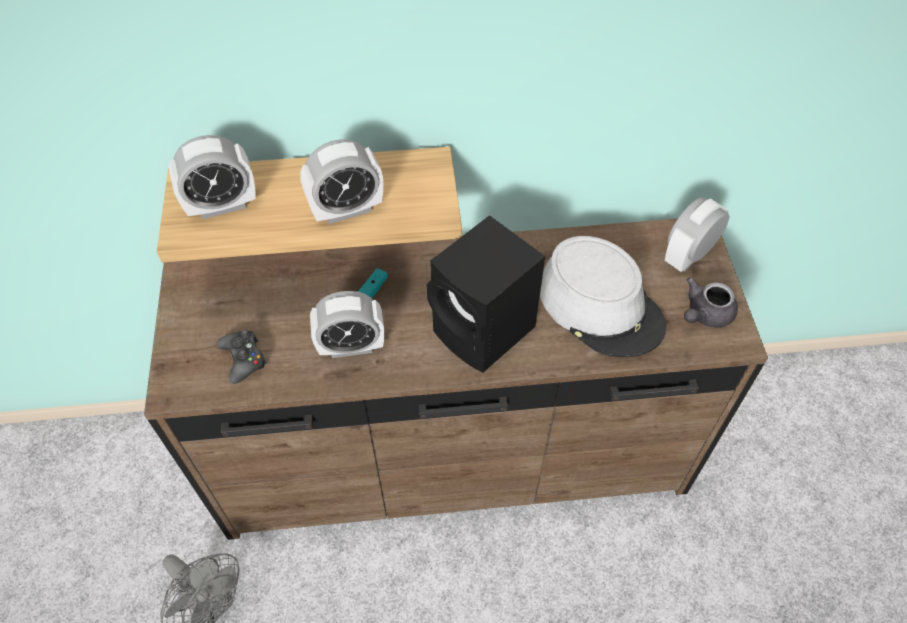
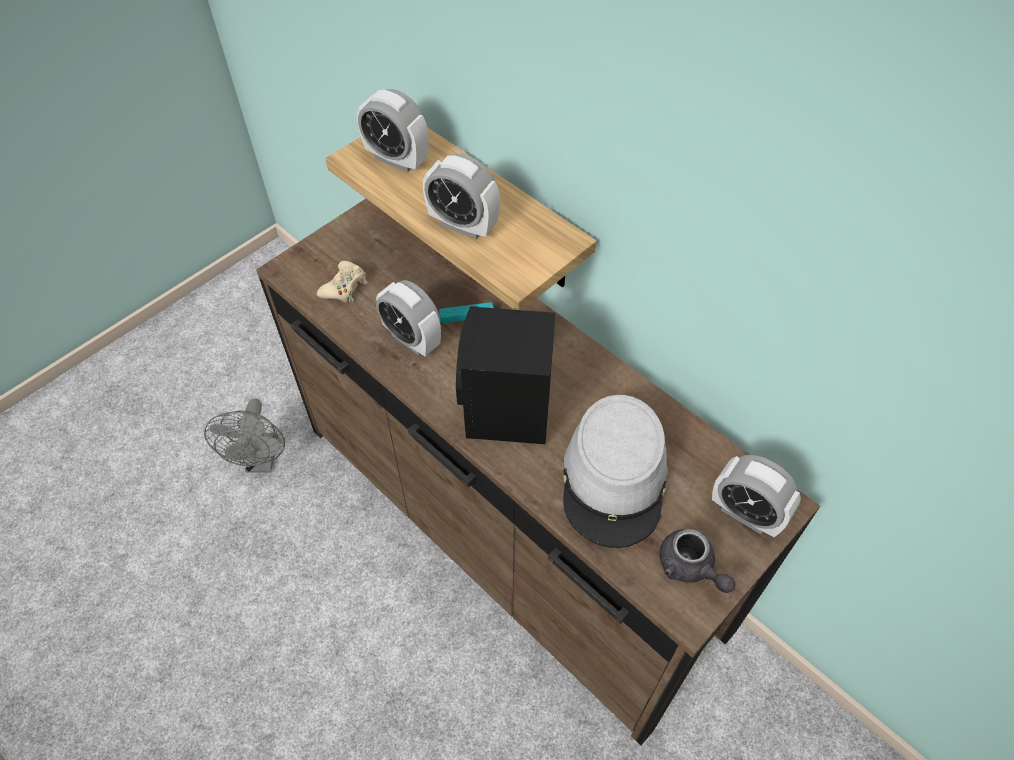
camera: 50 degrees right, 0 degrees up
black game controller [217,329,267,384] -> beige game controller [317,261,367,303]
alarm clock [665,197,729,272] -> alarm clock turned 150 degrees counterclockwise [712,455,801,537]
grey teapot [684,277,738,328] -> grey teapot turned 135 degrees counterclockwise [659,529,735,593]

